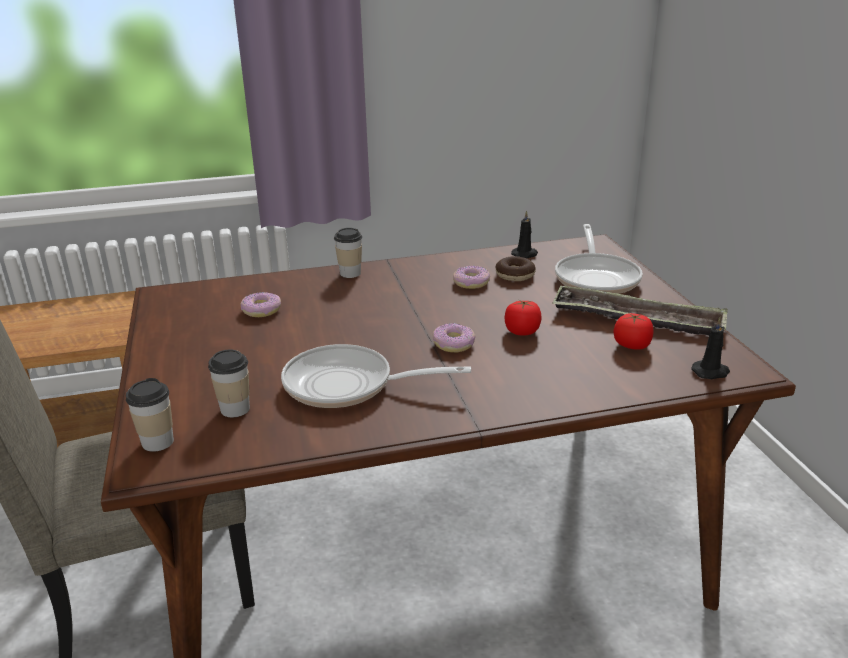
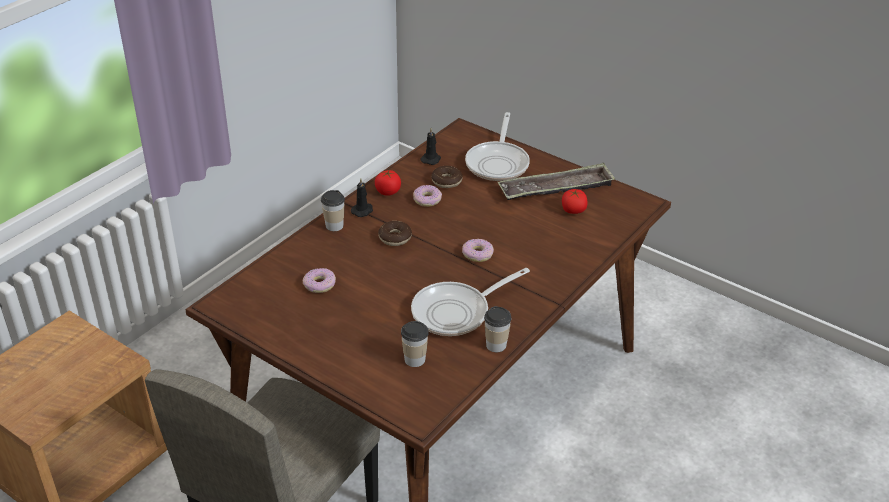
camera: 40 degrees left, 10 degrees up
cup [126,378,174,452] -> cup moved to [484,306,511,352]
tomato [505,300,542,335] -> tomato moved to [375,170,401,196]
frying pan [555,224,643,294] -> frying pan turned 45 degrees clockwise [465,112,530,181]
black candle [691,317,730,379] -> black candle moved to [351,178,373,217]
none -> donut [378,221,412,246]

